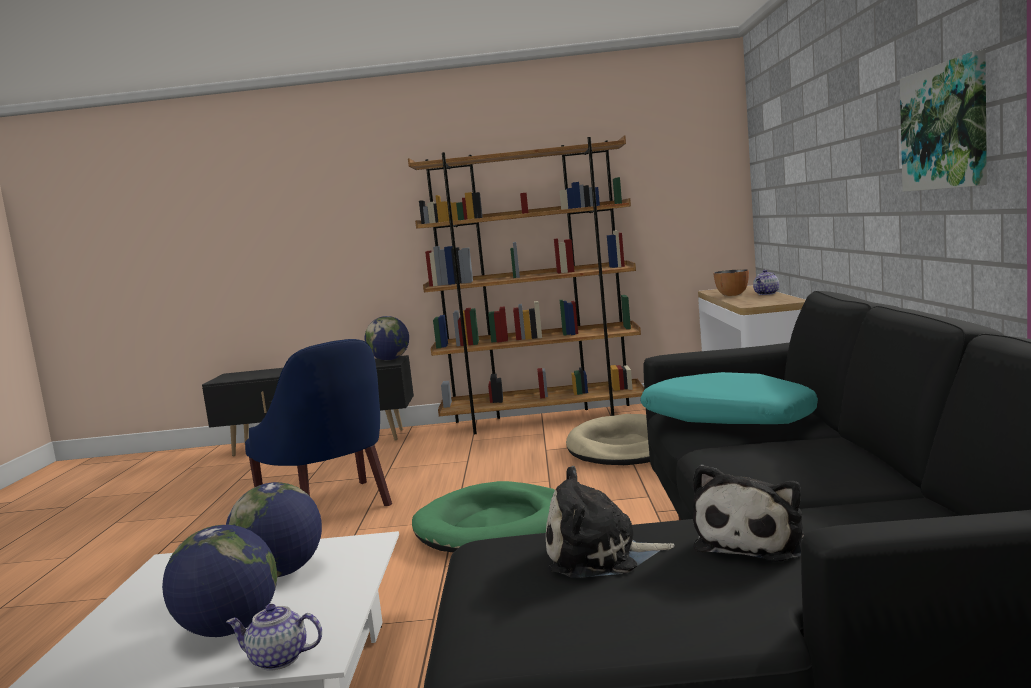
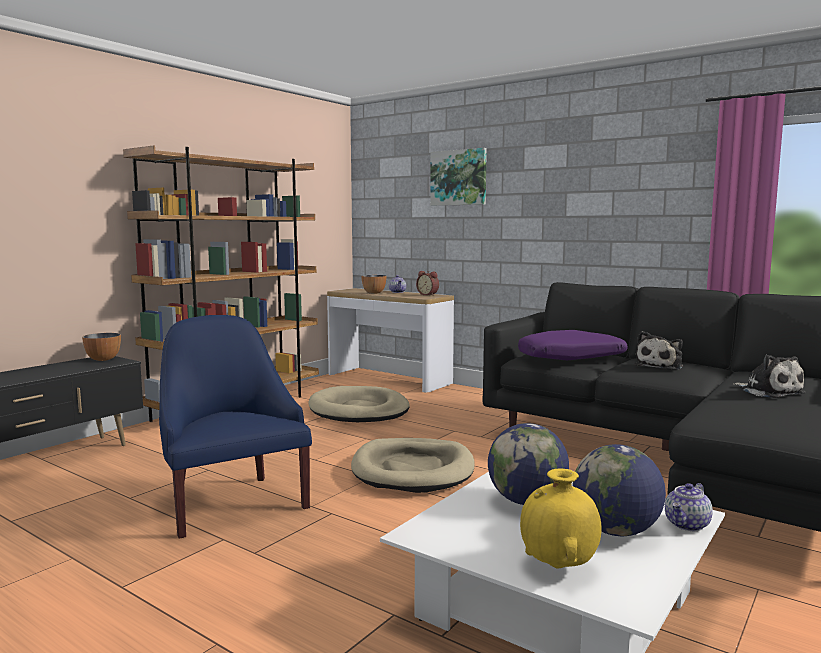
camera: 55 degrees left, 0 degrees up
blue armchair [245,339,392,506] -> blue armchair turned 120 degrees counterclockwise [159,315,312,539]
globe [365,316,409,360] -> bowl [82,333,121,361]
green dog bed [412,481,555,552] -> beige dog bed [351,438,475,493]
plush toy [546,466,675,578] -> plush toy moved to [635,331,683,370]
turquoise pillow [640,372,818,424] -> purple pillow [518,330,628,360]
picture [900,50,987,192] -> picture moved to [430,148,487,206]
none -> alarm clock [416,271,439,296]
none -> yellow vase [520,469,602,569]

